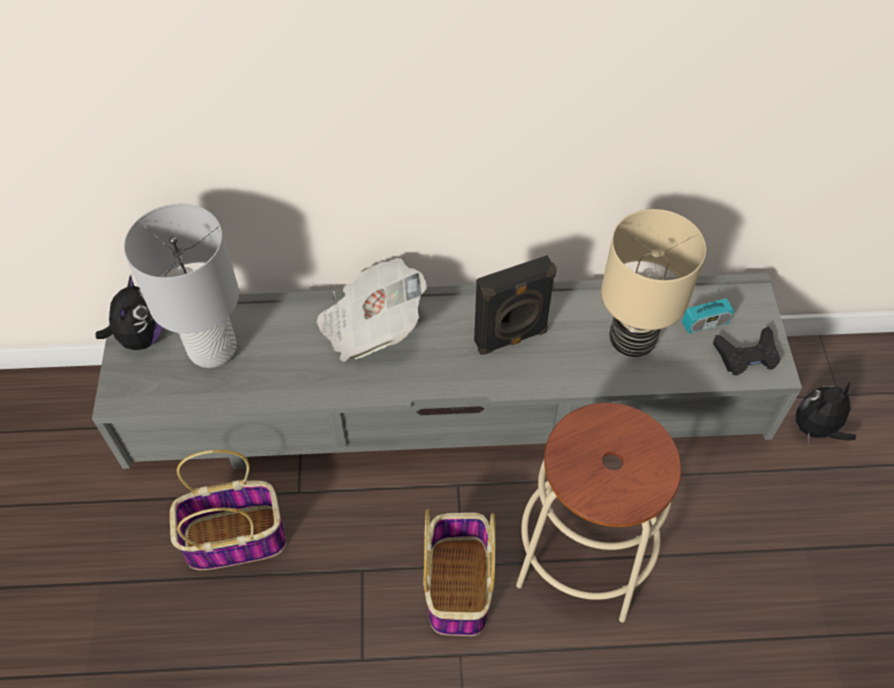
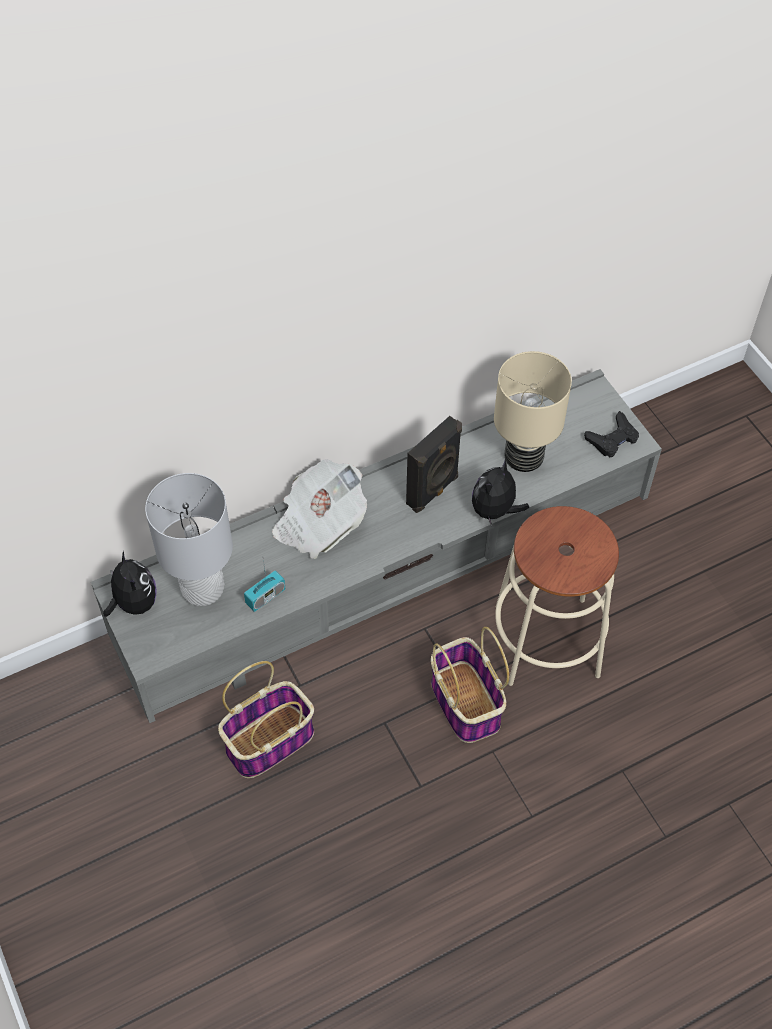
camera: 25 degrees left, 0 degrees up
radio [682,277,734,334] -> radio moved to [244,560,285,612]
plush toy [796,382,856,445] -> plush toy moved to [472,460,529,526]

